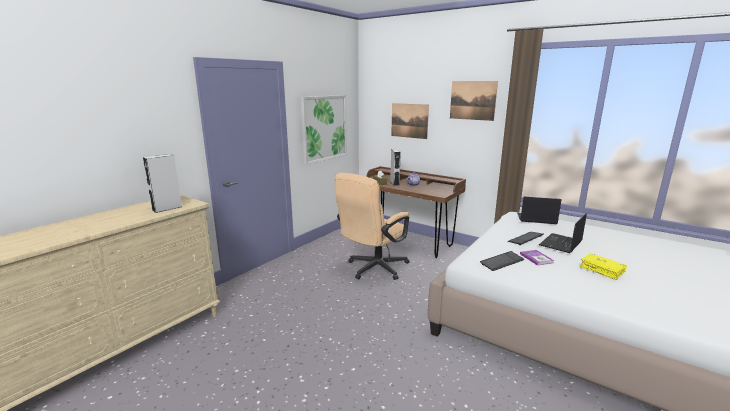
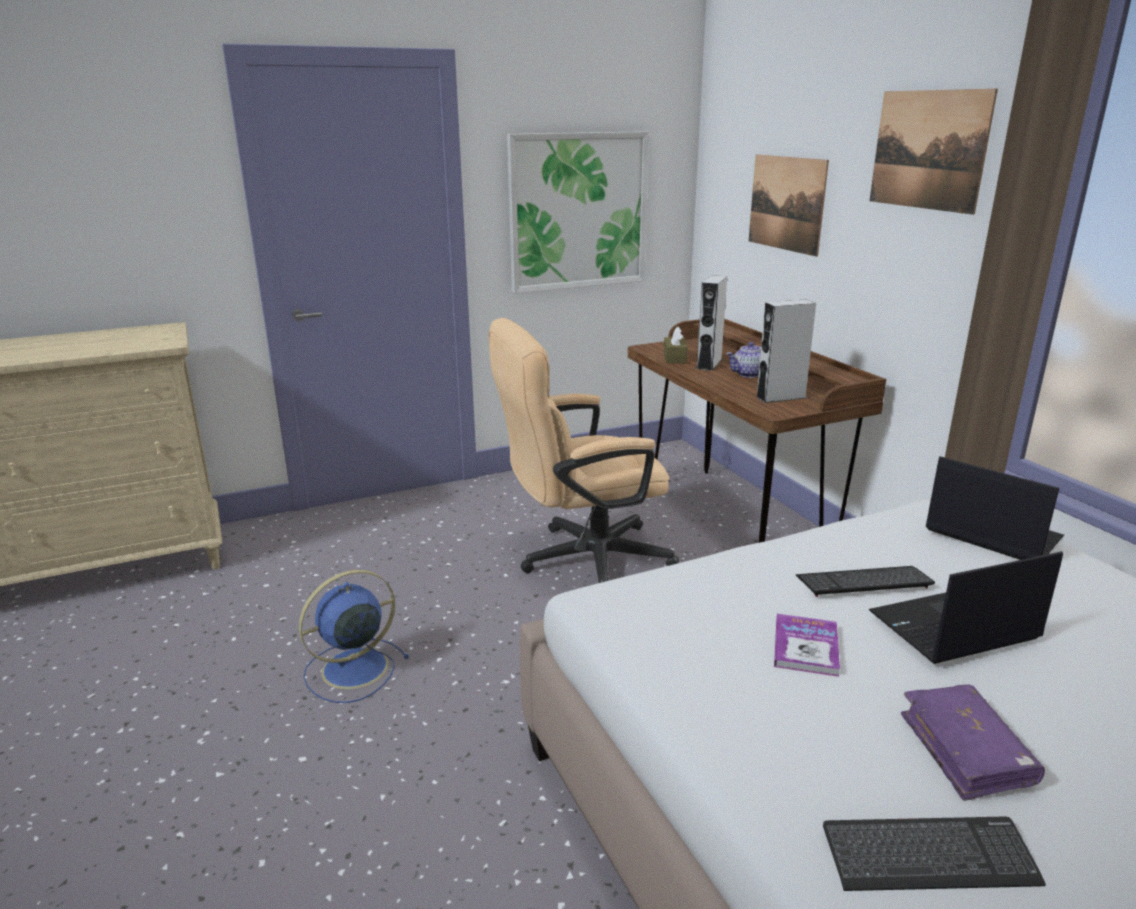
camera: 30 degrees right, 5 degrees up
grey speaker [143,154,182,213] -> grey speaker moved to [756,299,816,403]
keyboard [480,251,525,271] -> keyboard moved to [823,816,1046,891]
yellow book [579,253,627,280] -> purple book [901,685,1045,801]
none -> blue fan [299,570,409,703]

